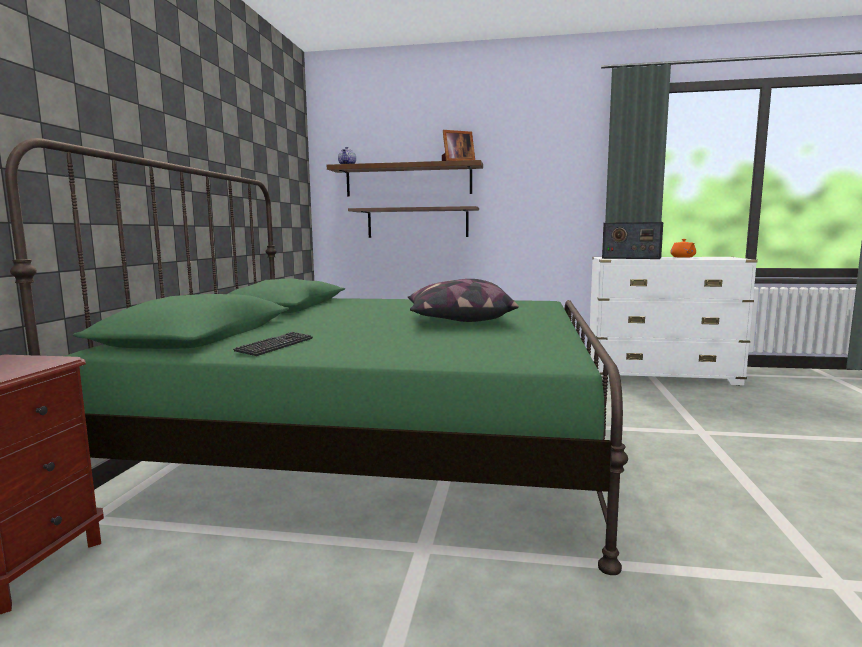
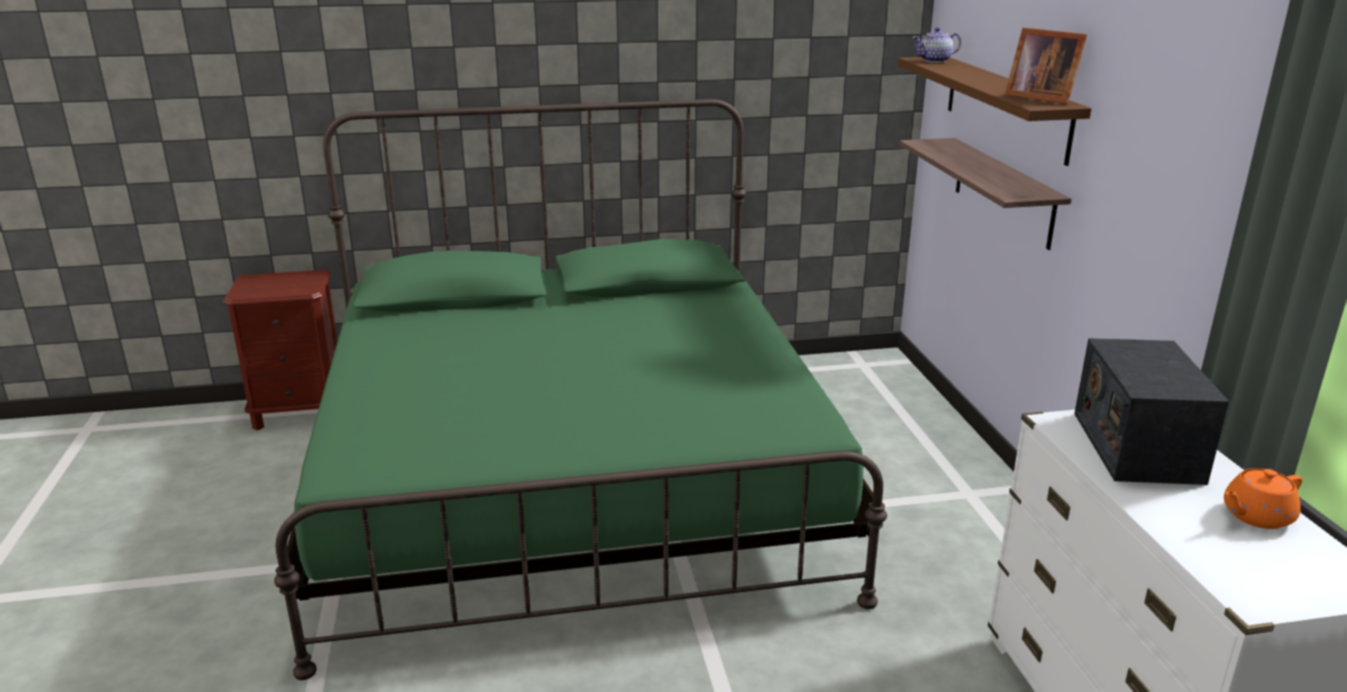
camera: 70 degrees right, 15 degrees up
keyboard [233,332,313,356] -> none
pillow [408,279,519,322] -> none

